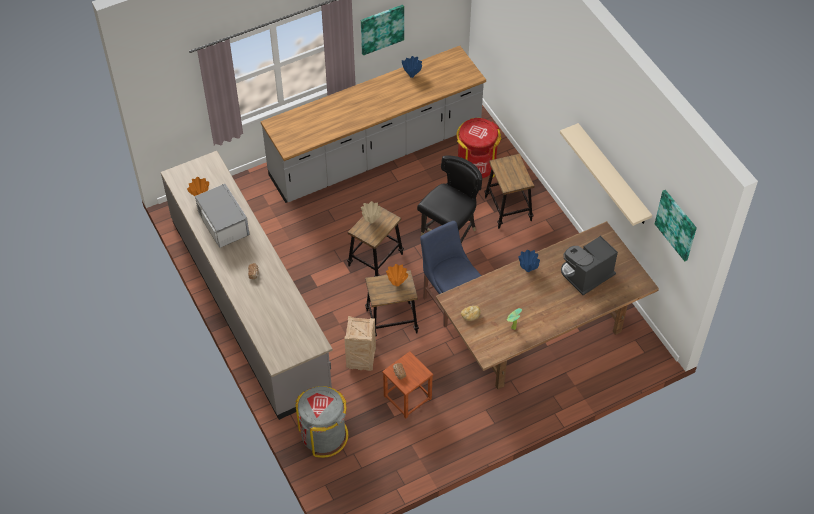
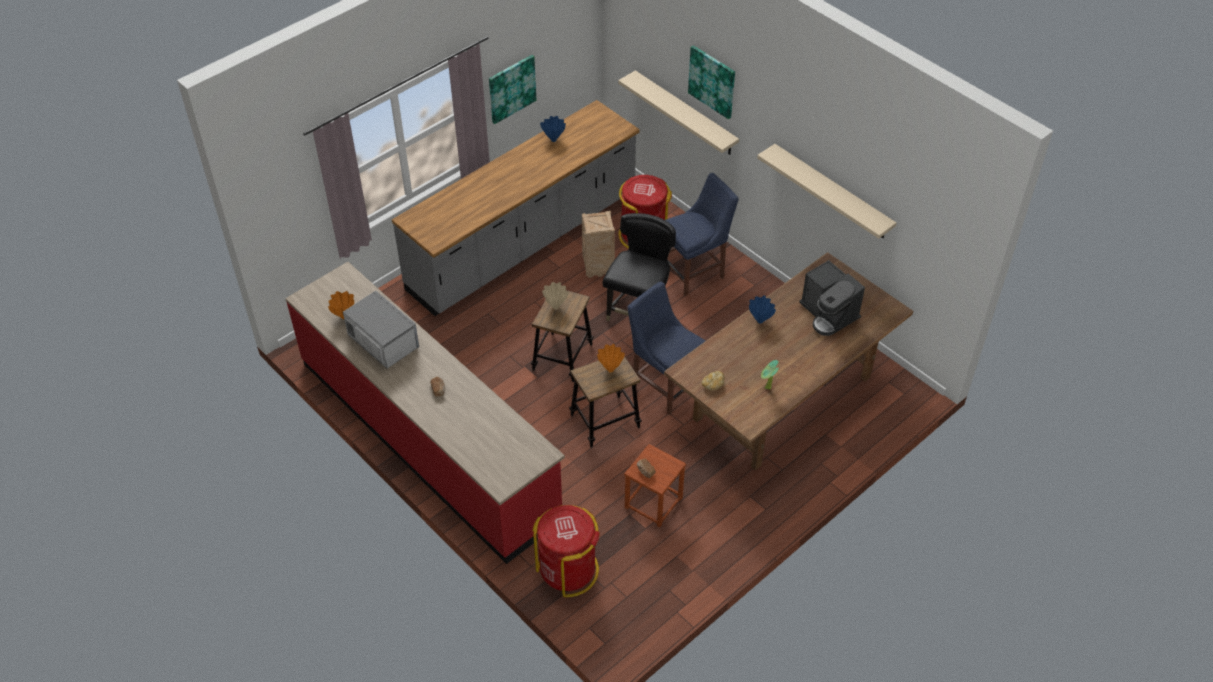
camera: 15 degrees left, 5 degrees down
grey counter [161,151,333,420] -> red counter [285,262,565,564]
grey trash can [296,386,348,458] -> red trash can [532,505,600,597]
crate [344,316,376,371] -> crate moved to [582,211,615,278]
stool [484,154,534,229] -> blue chair [665,173,739,296]
coffee machine [561,235,618,295] -> coffee machine turned 75 degrees counterclockwise [799,260,865,336]
picture [655,190,697,261] -> picture moved to [688,45,735,119]
none -> beige shelf [618,70,739,155]

